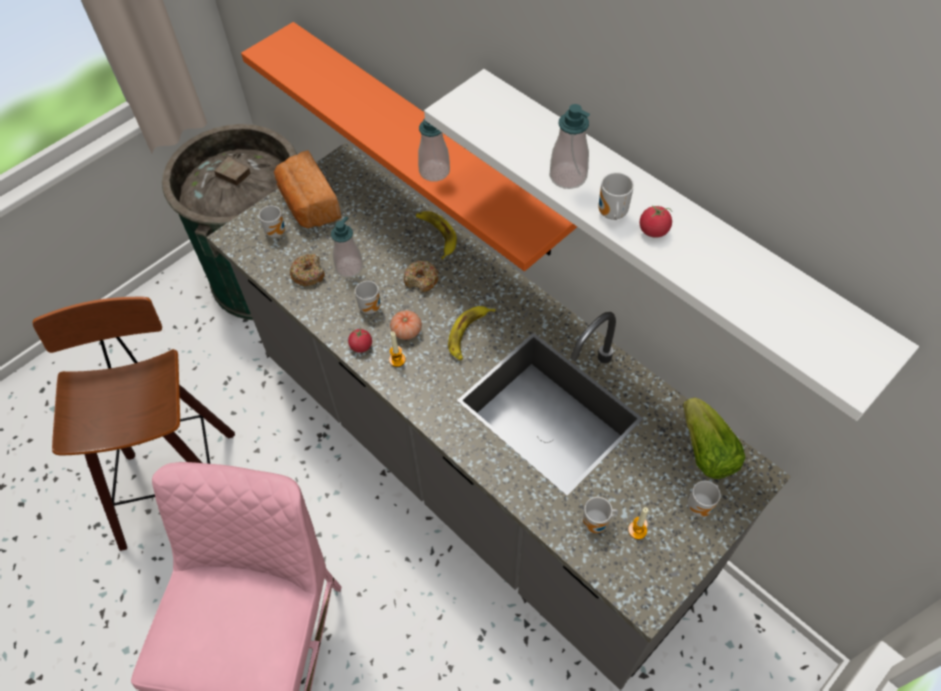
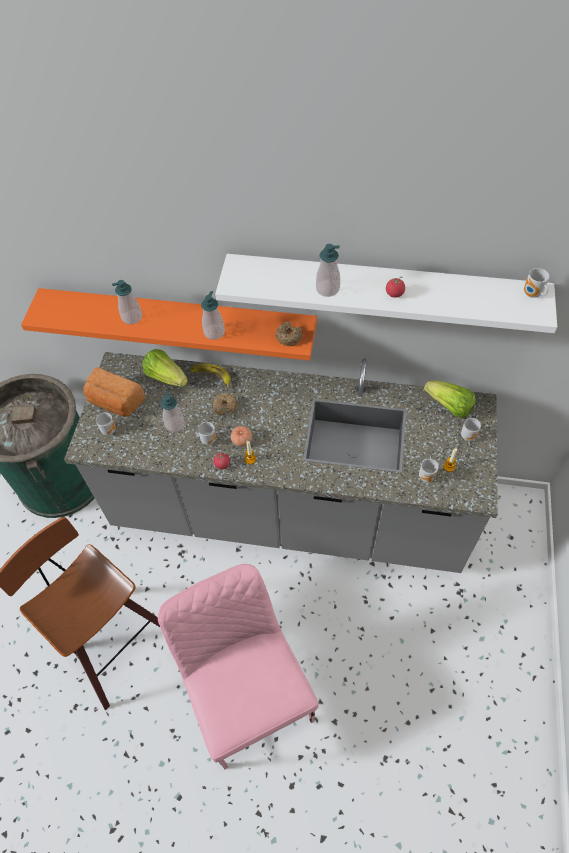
camera: 35 degrees left, 0 degrees up
donut [290,254,325,287] -> donut moved to [275,321,302,346]
banana [448,306,496,360] -> none
mug [598,172,634,220] -> mug moved to [524,268,550,298]
none -> soap dispenser [112,280,142,325]
none -> lettuce [142,349,188,387]

